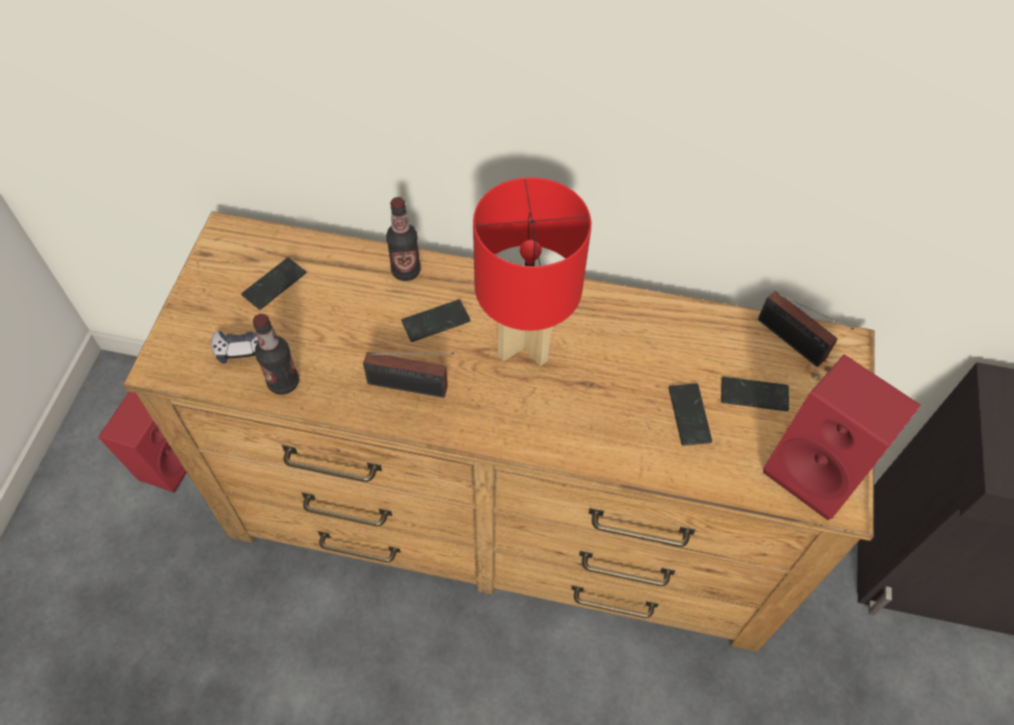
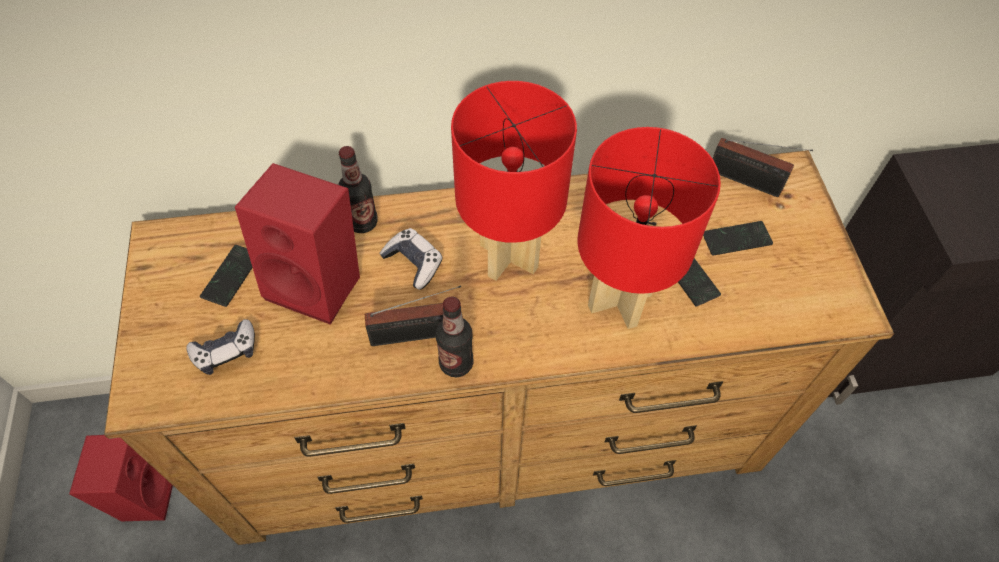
camera: 20 degrees left, 0 degrees up
bottle [253,314,299,395] -> bottle moved to [436,296,474,377]
phone [401,299,471,342] -> game controller [379,228,443,290]
red speaker [763,354,921,520] -> red speaker moved to [235,163,360,325]
none -> red table lamp [577,127,721,329]

